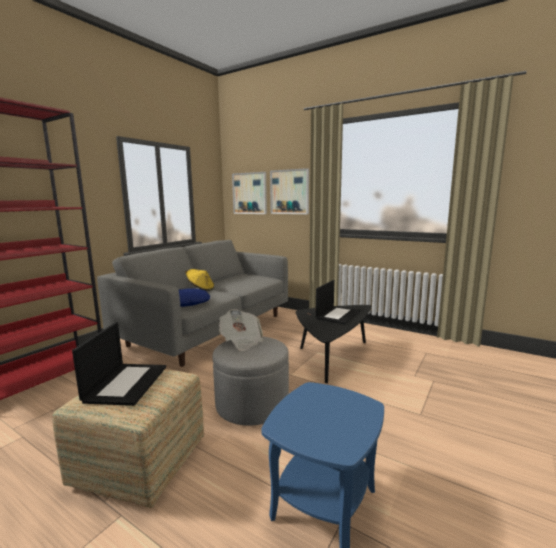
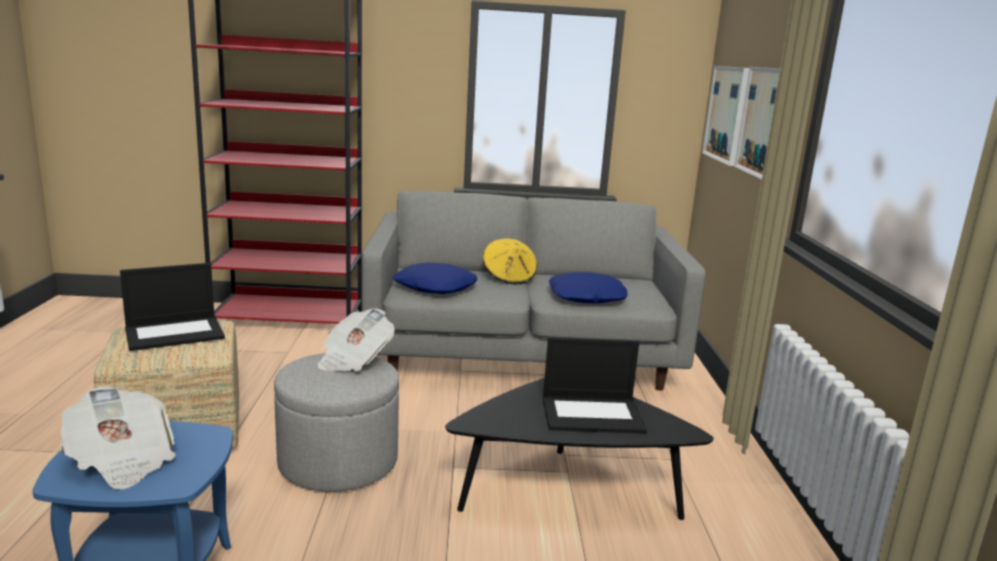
camera: 55 degrees right, 5 degrees up
none -> newspaper [60,386,176,490]
none -> blue pillow [549,272,628,303]

